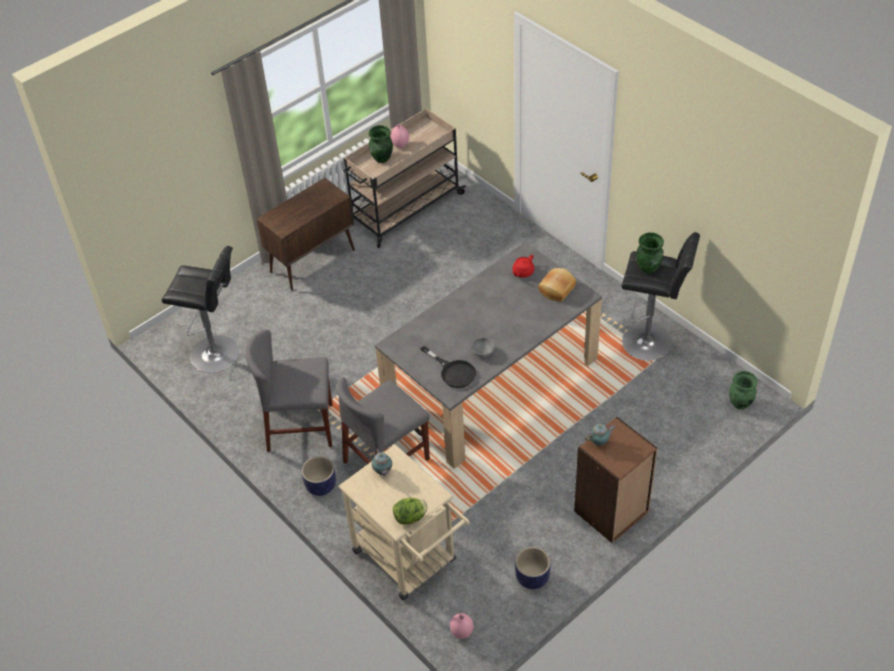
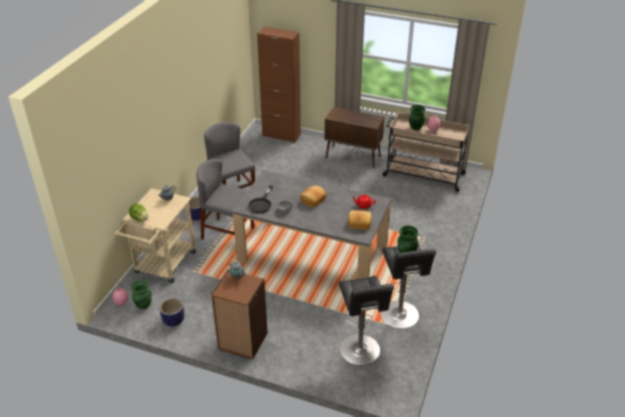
camera: 60 degrees right, 10 degrees down
black stool [162,246,239,373] -> black stool moved to [339,276,394,365]
green vase [729,371,758,410] -> green vase moved to [131,280,152,309]
none -> brown cabinet [257,27,301,143]
none -> bread [300,186,326,207]

